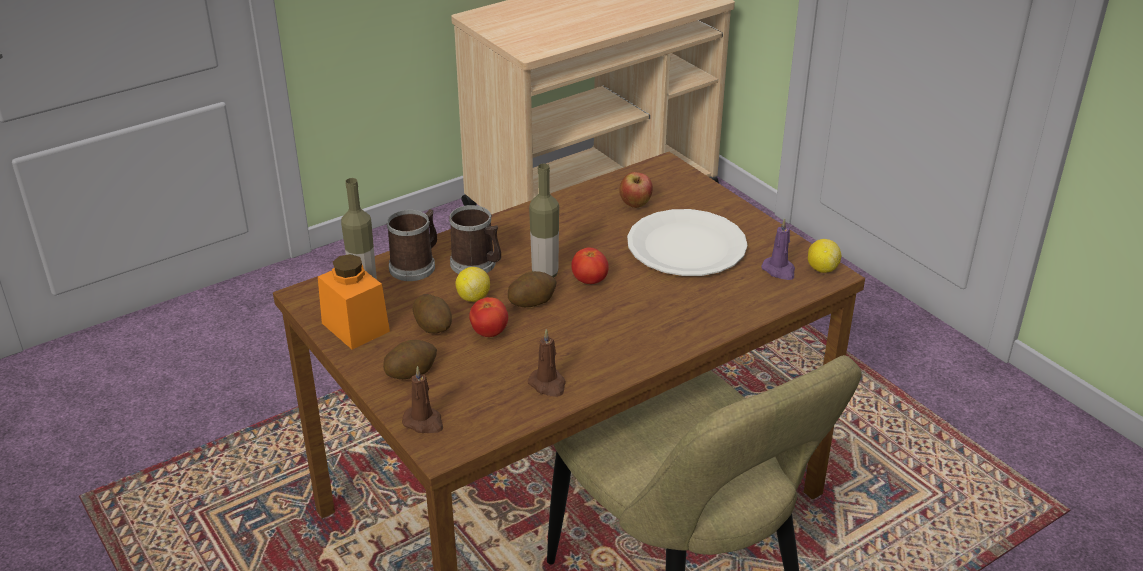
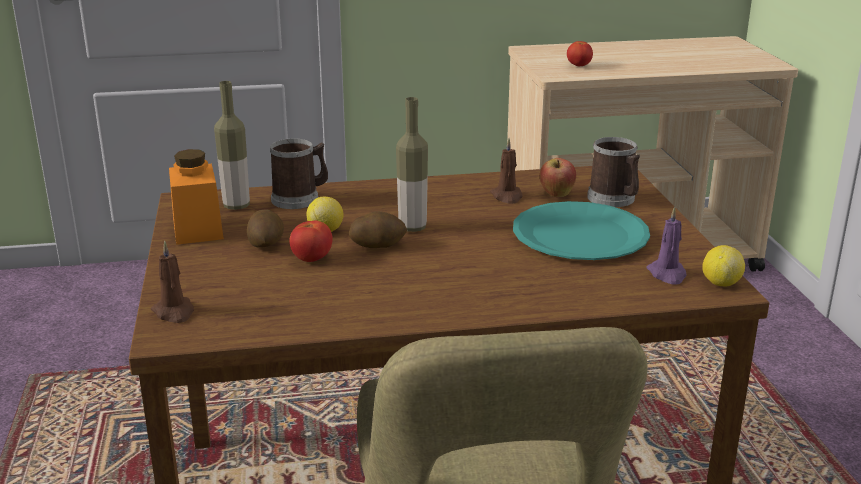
camera: 25 degrees right, 10 degrees down
potato [383,340,437,379] -> none
mug [449,205,501,274] -> mug moved to [587,137,640,207]
brown candle [528,329,566,397] -> brown candle moved to [490,138,523,204]
tomato [571,247,609,284] -> tomato moved to [567,41,593,66]
white plate [627,209,748,276] -> turquoise plate [513,201,650,260]

